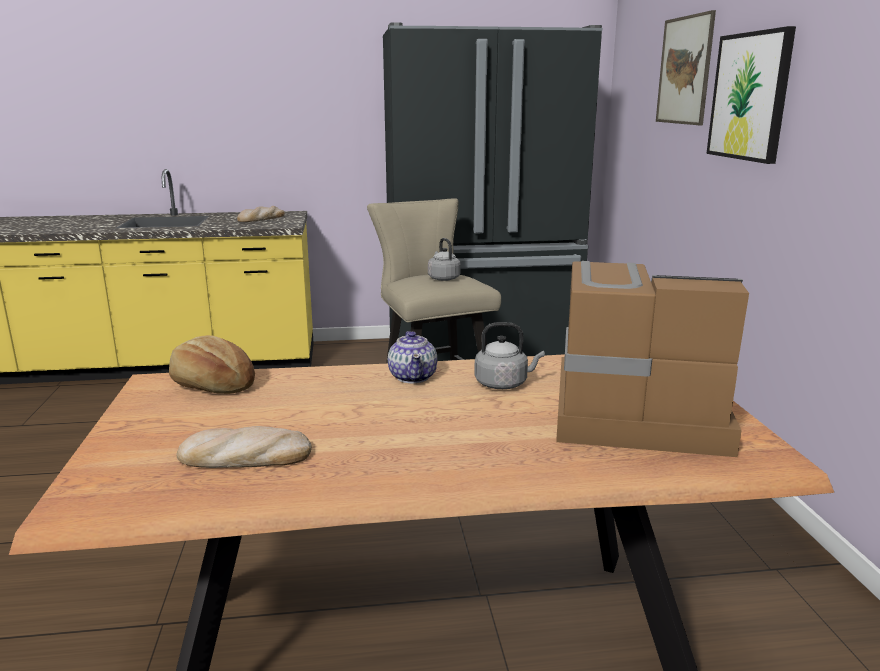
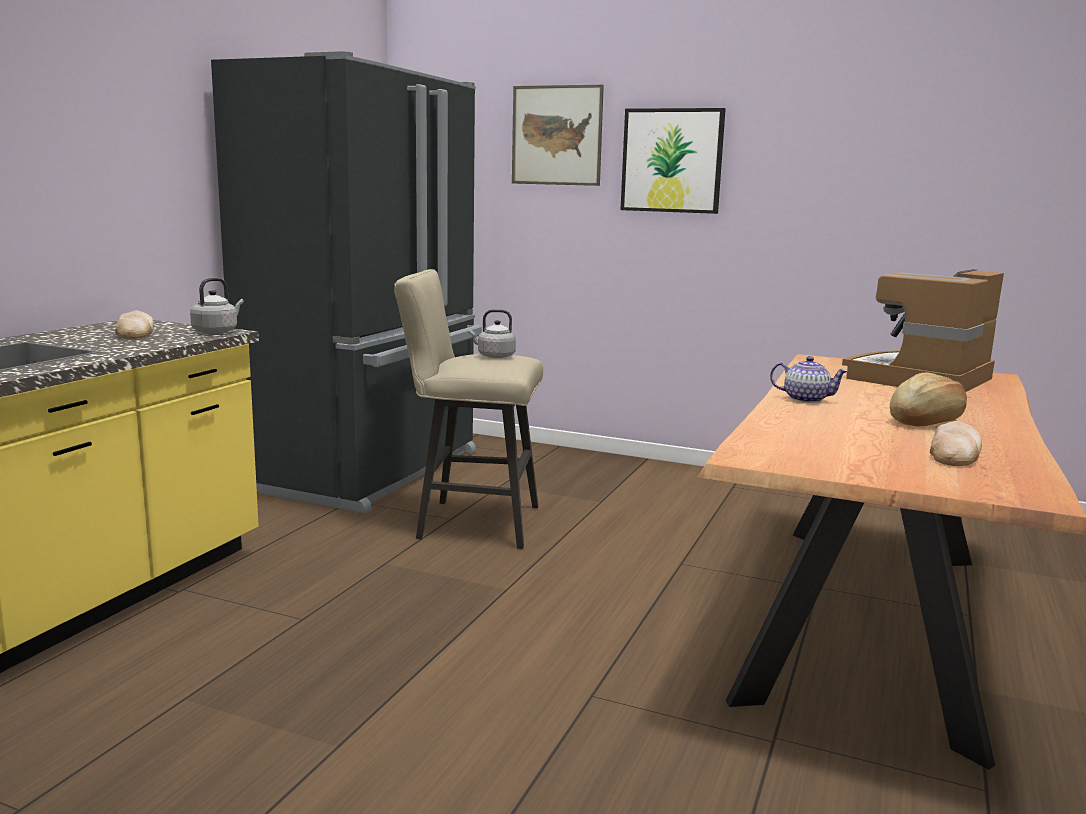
camera: 60 degrees left, 5 degrees down
bread [169,335,255,394] -> bread moved to [890,372,967,427]
grey kettle [474,322,545,389] -> grey kettle moved to [190,278,244,334]

